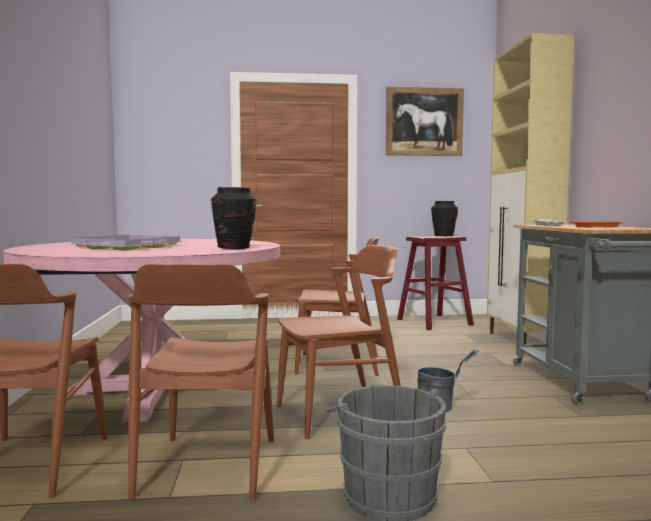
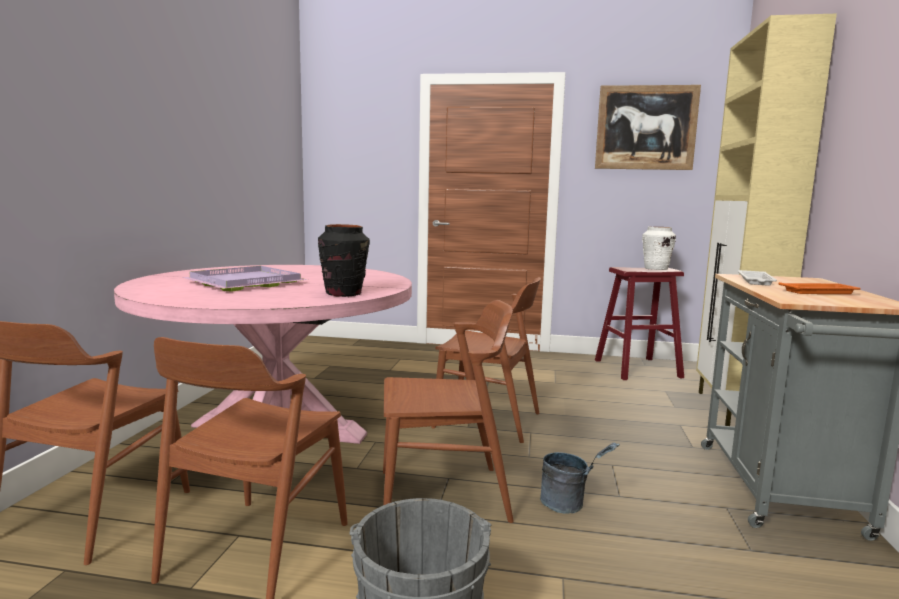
camera: 15 degrees right, 5 degrees up
black vase [431,201,458,236] -> white vase [642,226,676,270]

